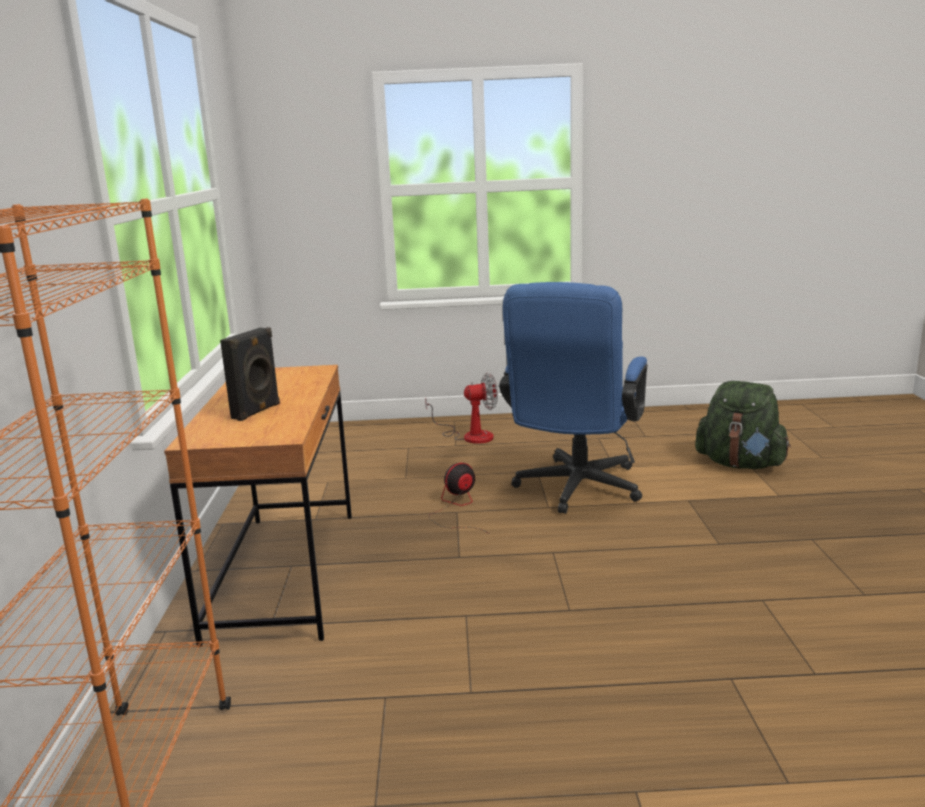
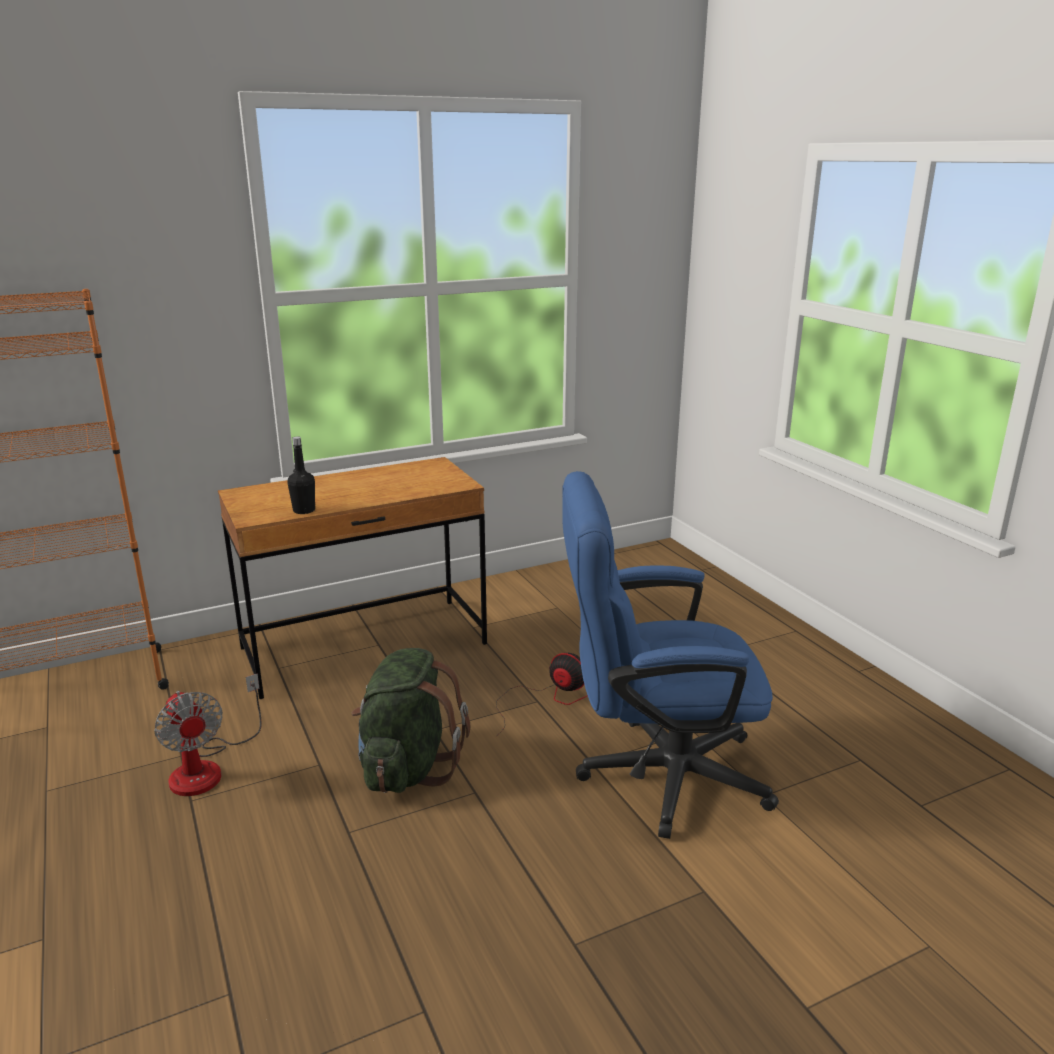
camera: 65 degrees right, 5 degrees up
black speaker [220,327,280,421] -> none
fan [425,373,498,444] -> fan moved to [154,674,261,796]
green backpack [695,381,791,469] -> green backpack moved to [352,648,470,793]
none -> black bottle [287,436,315,514]

